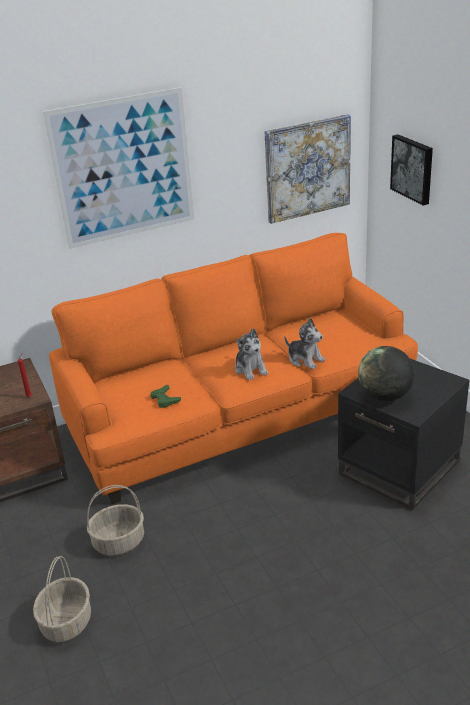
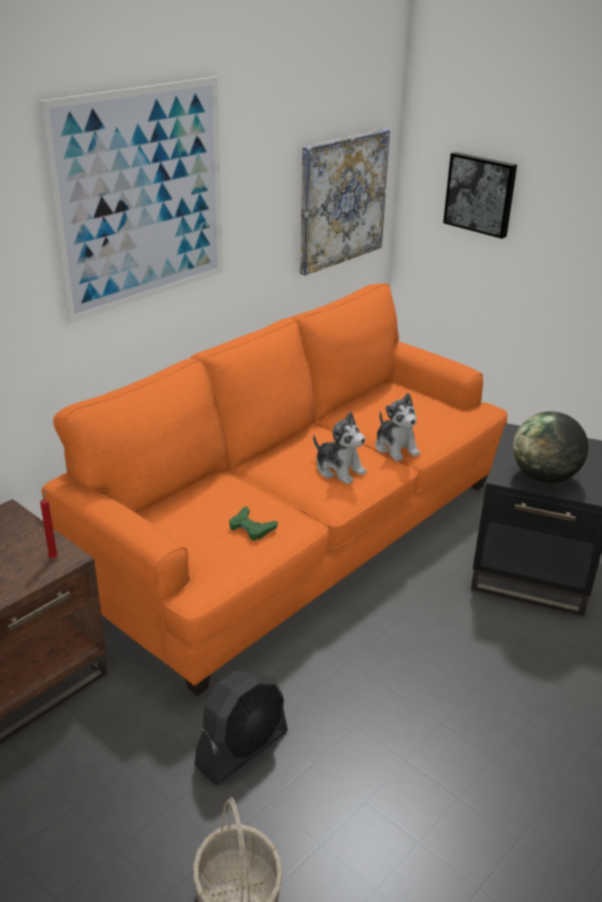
camera: 25 degrees left, 0 degrees up
basket [87,485,144,556] -> black fan [194,671,288,785]
plush toy [284,318,325,369] -> plush toy turned 45 degrees clockwise [375,393,420,462]

